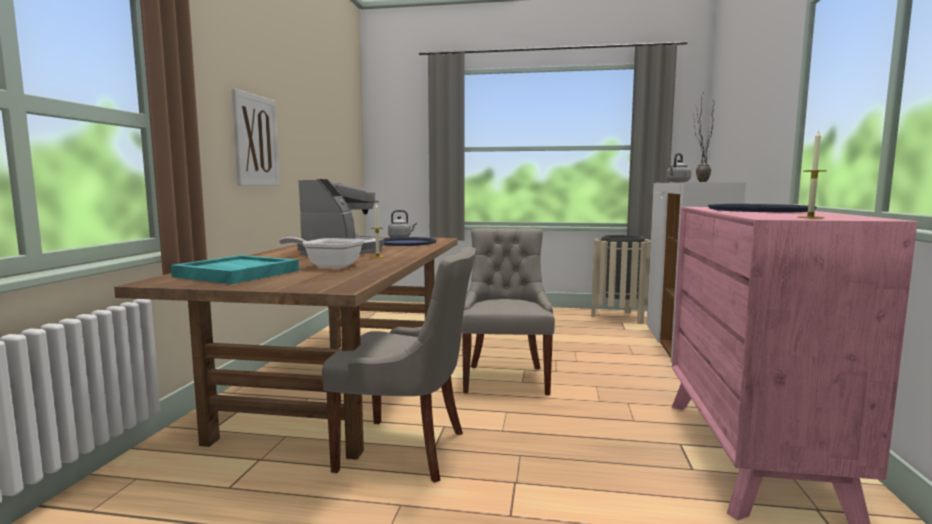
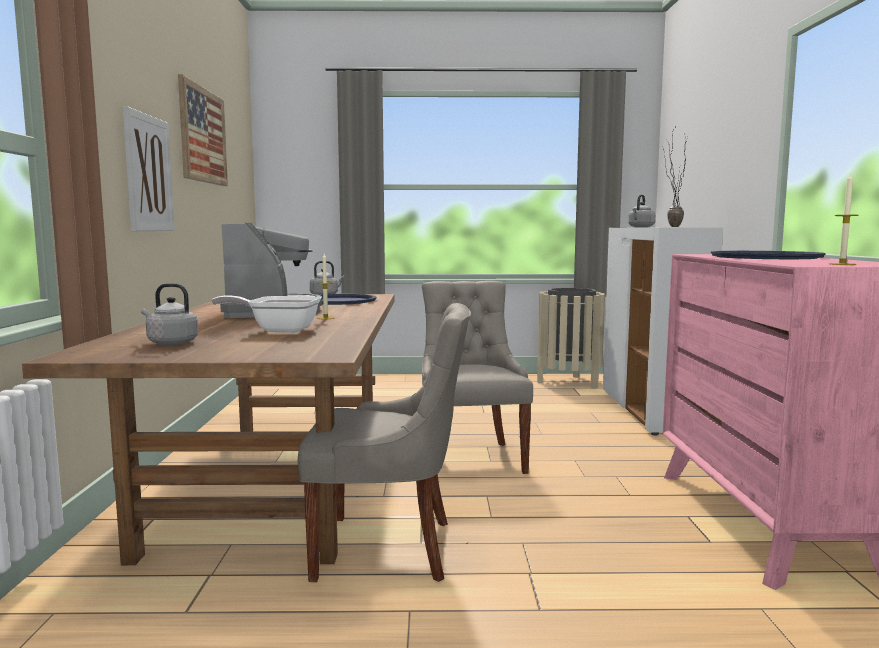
camera: 10 degrees left, 0 degrees up
turquoise tray [171,255,299,284] -> grey kettle [141,283,198,345]
none -> picture [178,74,228,186]

